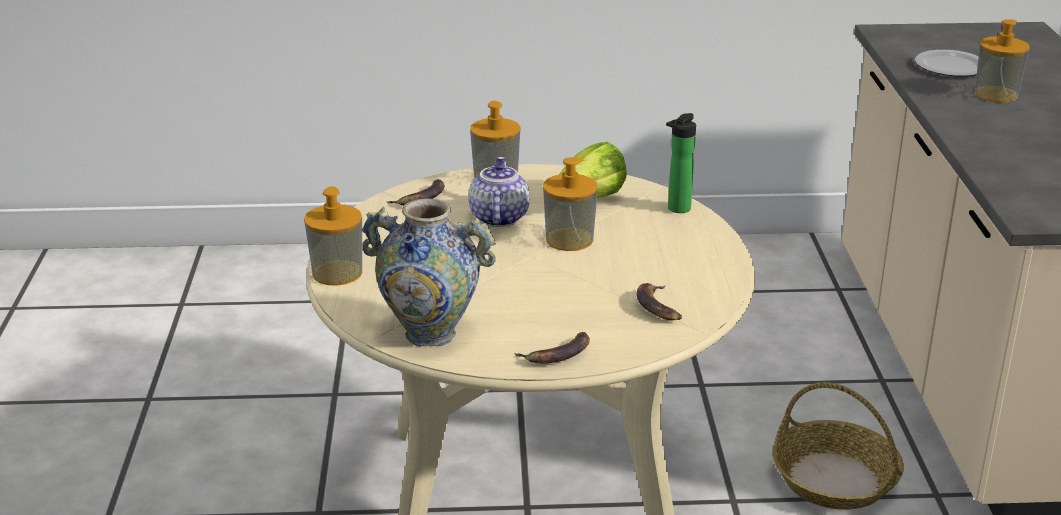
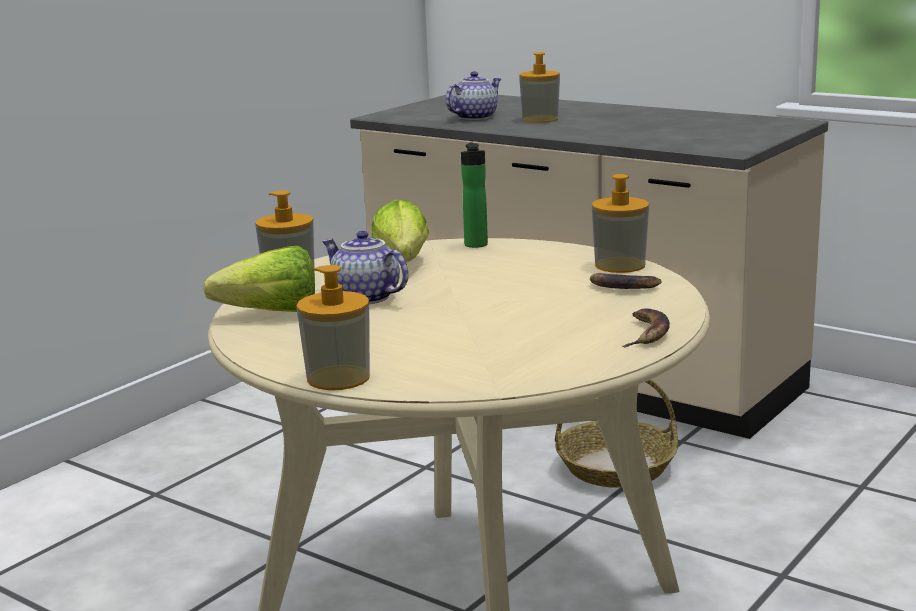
camera: 50 degrees left, 10 degrees down
vase [361,198,496,346] -> none
banana [386,179,445,206] -> lettuce [203,246,315,312]
soap dispenser [543,157,598,251] -> soap dispenser moved to [592,174,649,273]
plate [915,50,979,76] -> teapot [446,71,501,120]

